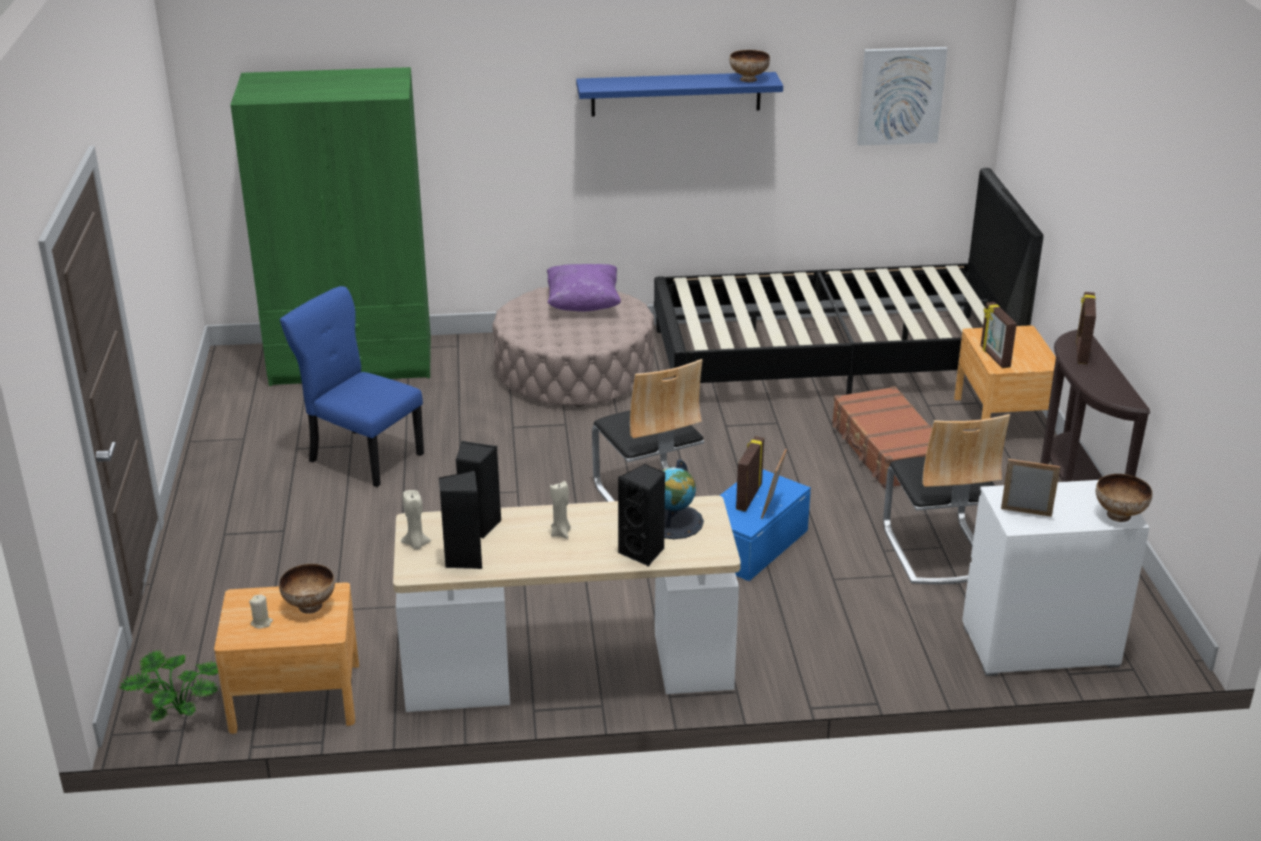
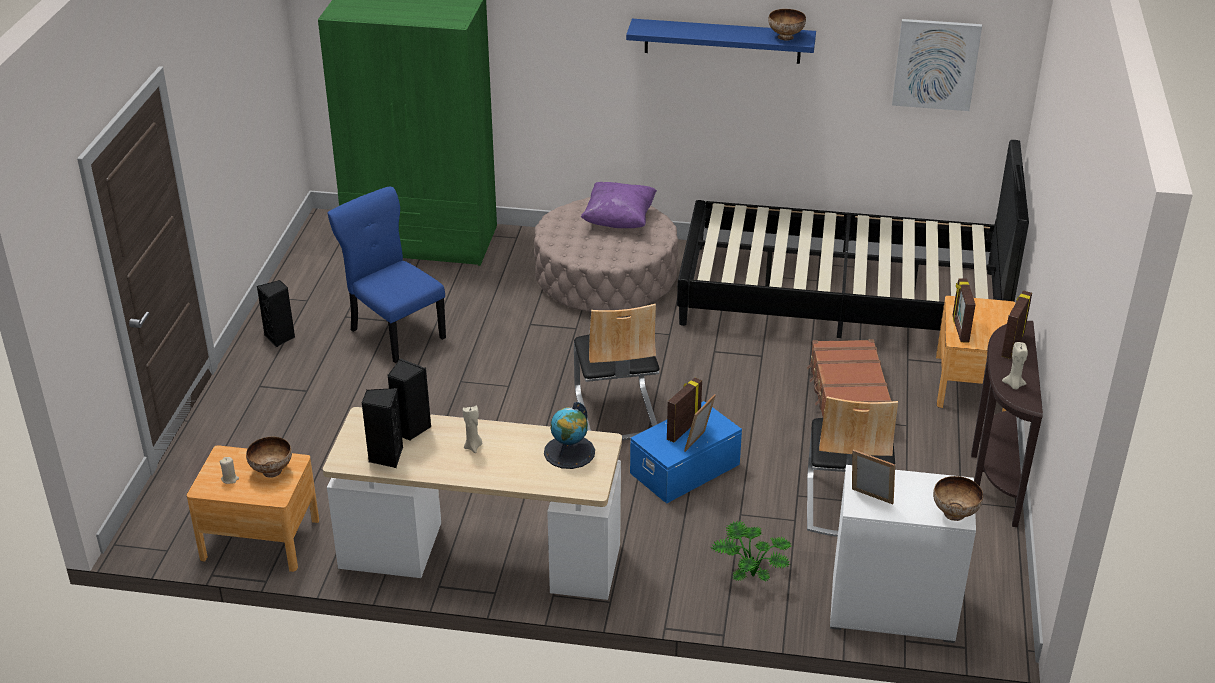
camera: 15 degrees right, 5 degrees up
potted plant [119,649,218,722] -> potted plant moved to [711,520,791,582]
beige candle [401,490,431,549] -> beige candle moved to [1002,342,1028,390]
black speaker [618,464,665,567] -> black speaker moved to [257,280,295,347]

